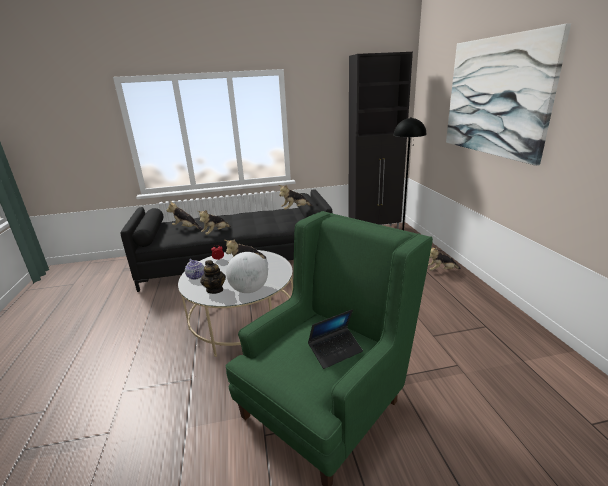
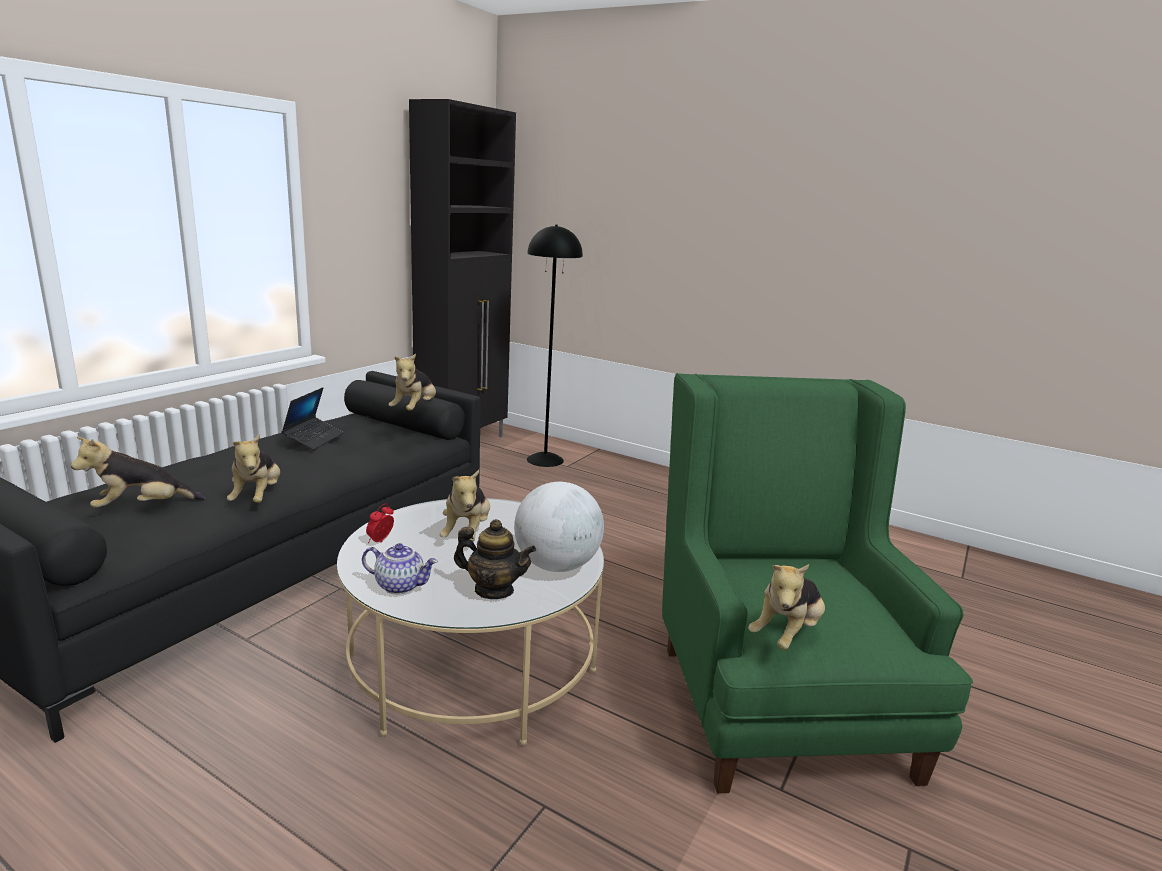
camera: 50 degrees left, 5 degrees down
laptop [308,309,363,369] -> laptop moved to [281,387,344,450]
plush toy [428,247,461,270] -> plush toy moved to [748,564,825,650]
picture [446,23,571,166] -> none

